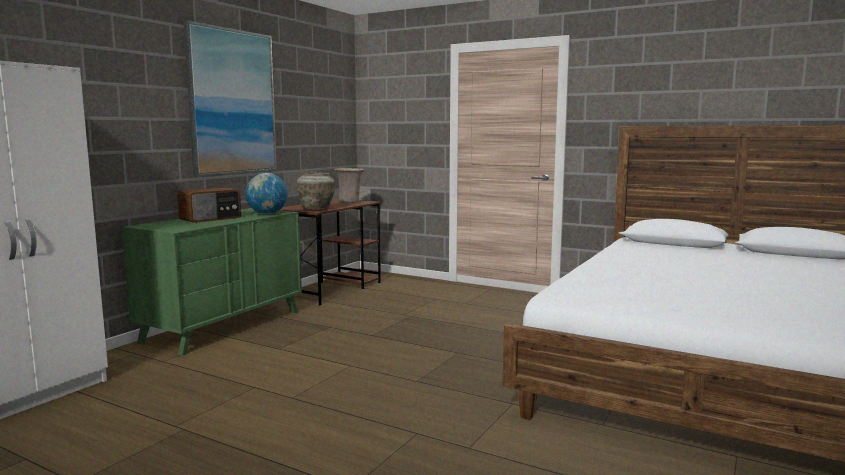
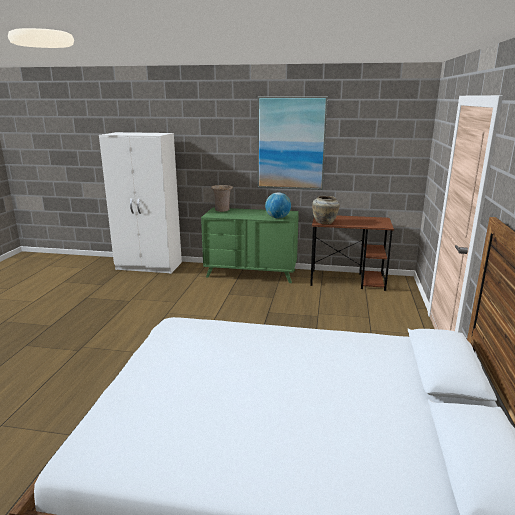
camera: 70 degrees right, 10 degrees up
radio [177,187,241,223] -> none
beige vase [334,168,365,203] -> beige vase moved to [211,185,233,212]

